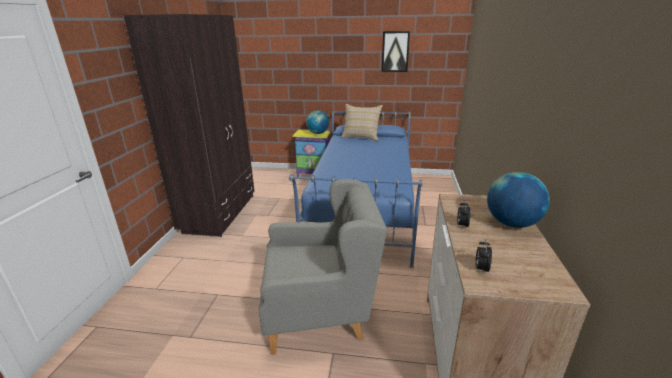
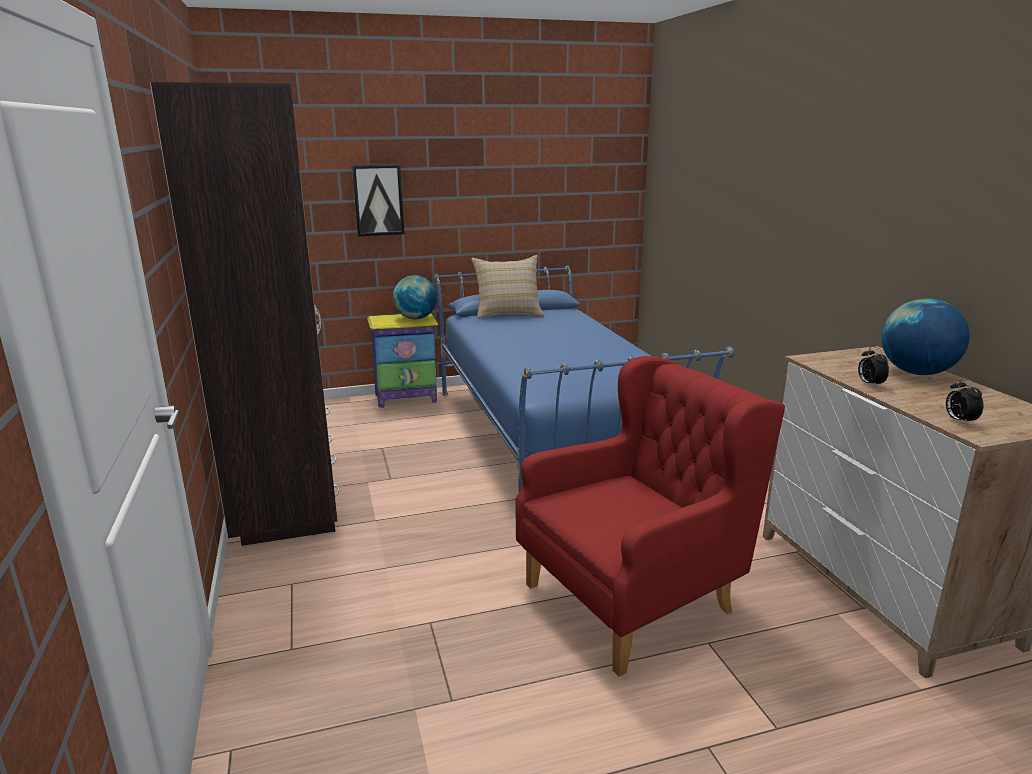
camera: 25 degrees left, 5 degrees down
grey armchair [259,179,387,355] -> red armchair [516,356,785,677]
picture [382,31,410,72] -> picture moved to [352,164,404,236]

